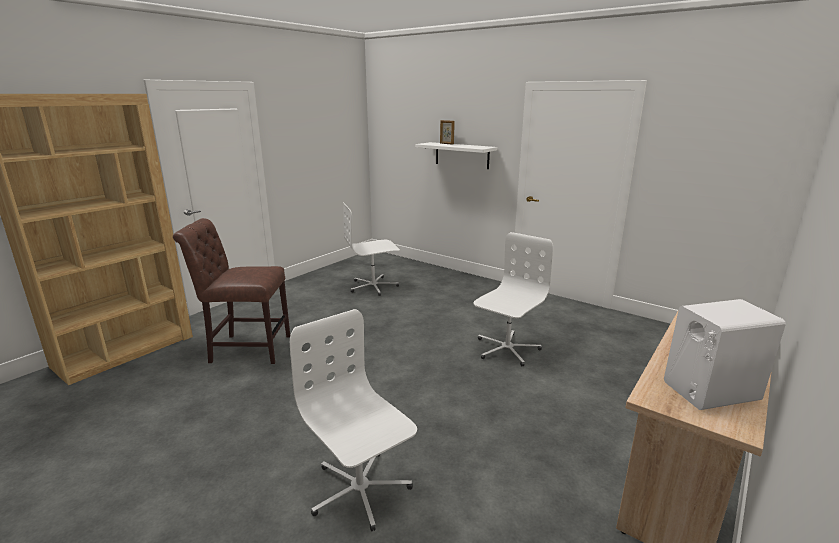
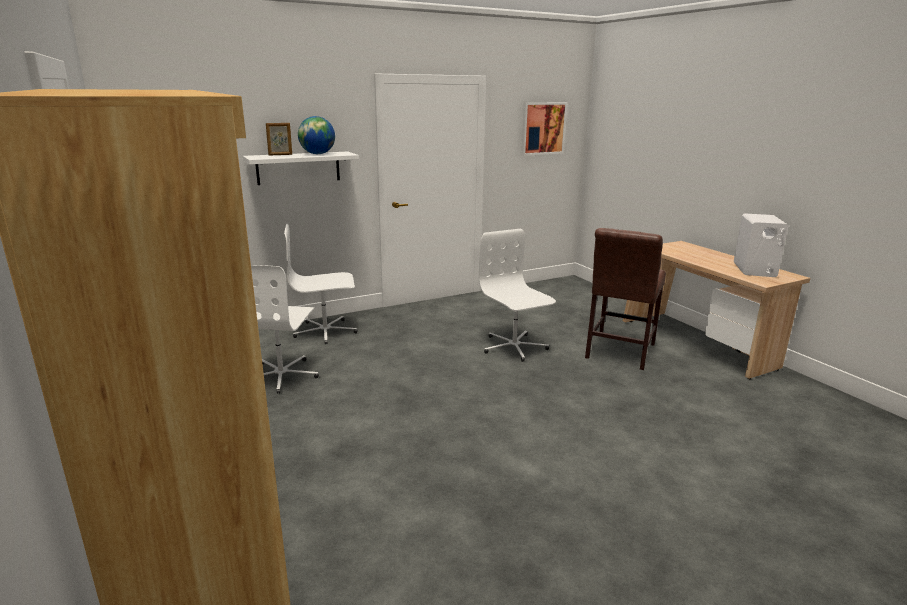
camera: 65 degrees left, 0 degrees up
brown chair [173,218,290,364] -> brown chair moved to [585,228,666,370]
white office chair [290,309,417,531] -> white office chair moved to [284,224,358,344]
none -> globe [298,116,335,154]
none -> picture [521,102,568,156]

